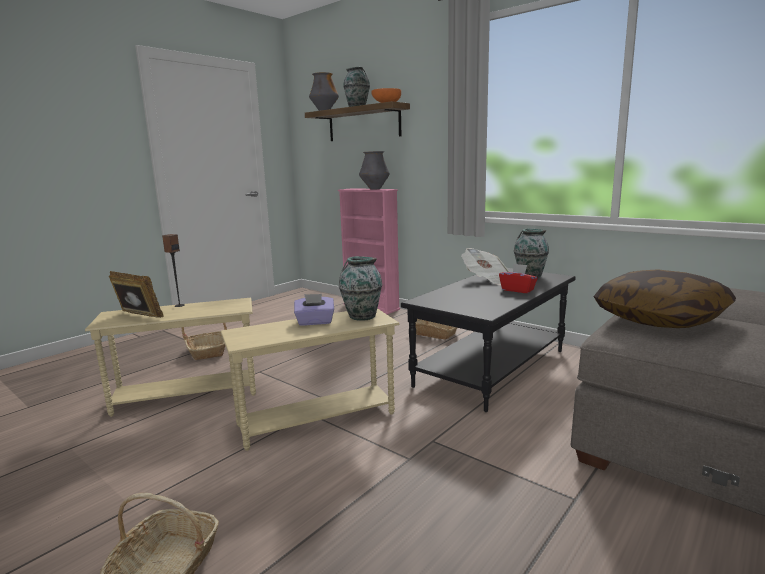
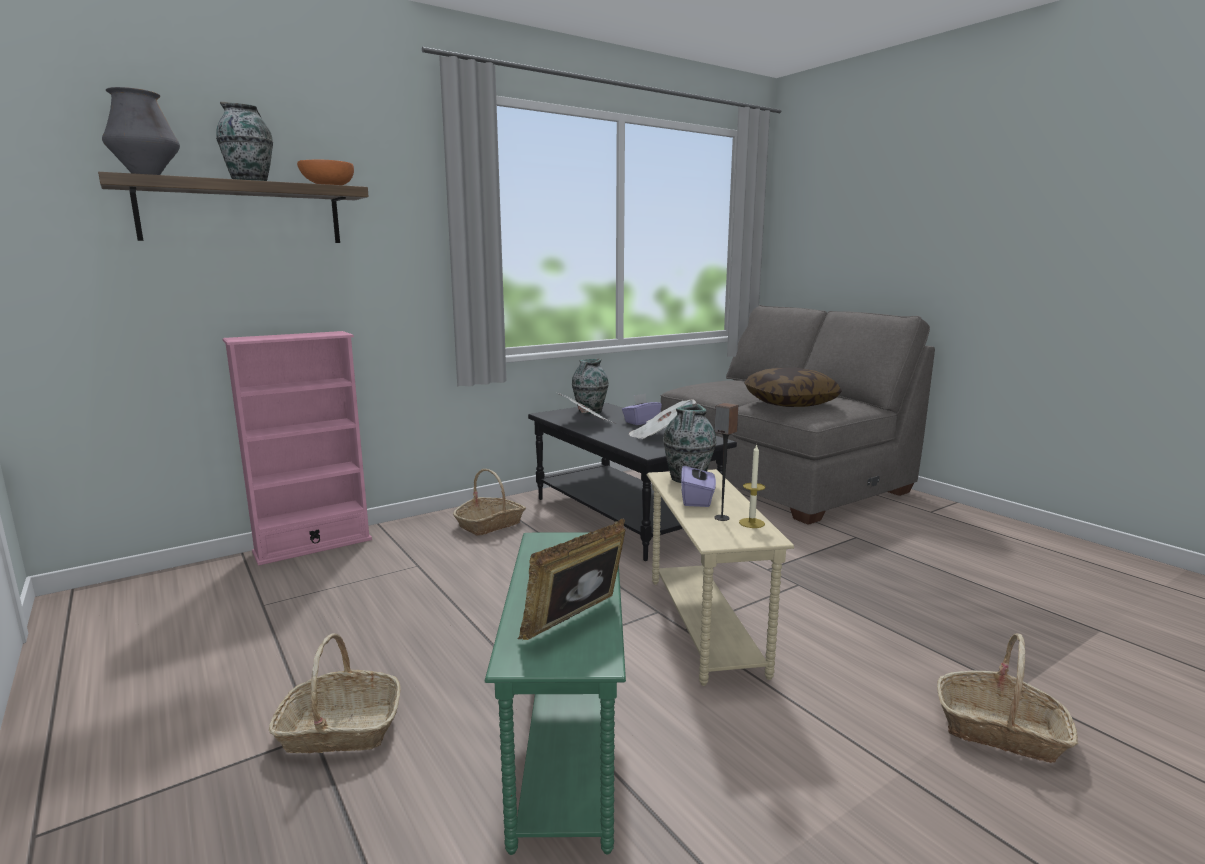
camera: 75 degrees left, 0 degrees up
beige side table [85,298,256,417] -> green side table [485,533,626,855]
speaker [162,234,184,307] -> speaker moved to [714,403,738,521]
vase [359,151,390,190] -> none
red tissue box [499,264,538,293] -> purple tissue box [622,393,662,425]
none -> newspaper [629,400,696,439]
none -> candle [739,444,765,528]

